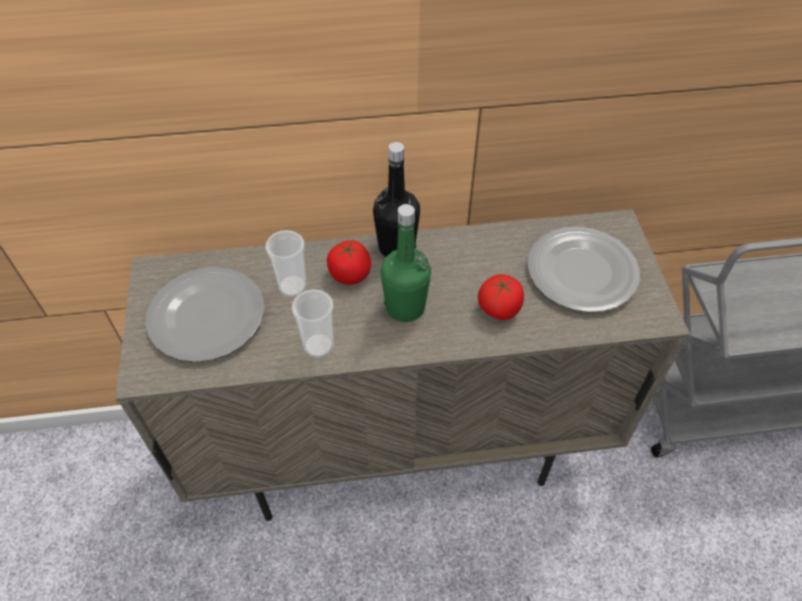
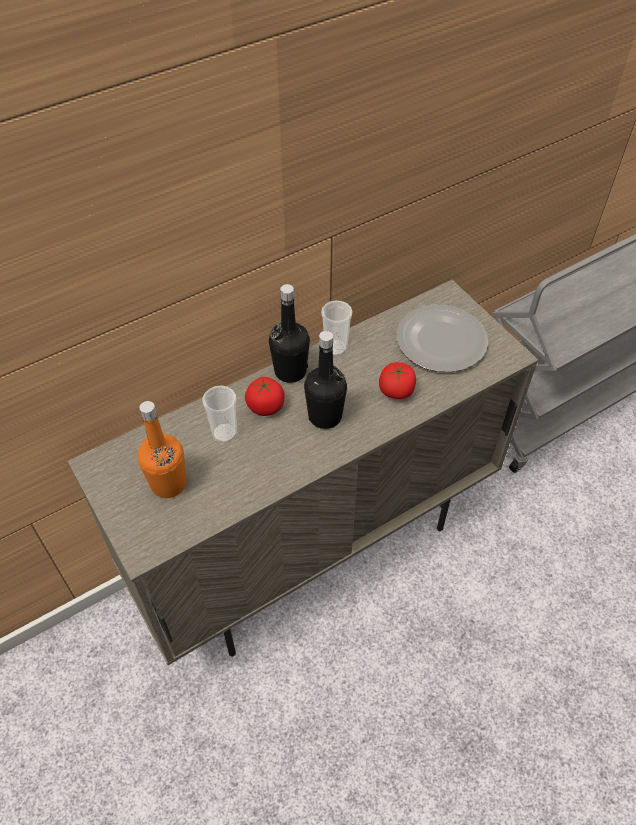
camera: 25 degrees left, 0 degrees up
plate [146,267,264,362] -> orange bottle [138,401,186,498]
cup [292,289,334,358] -> cup moved to [321,300,353,356]
green bottle [380,204,431,322] -> black bottle [304,331,347,429]

